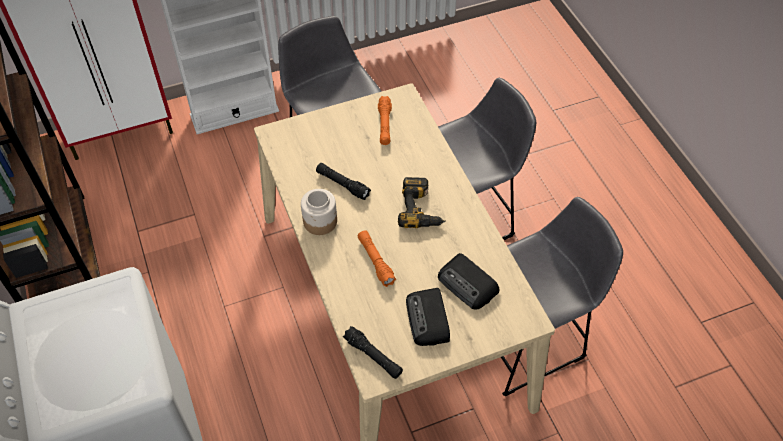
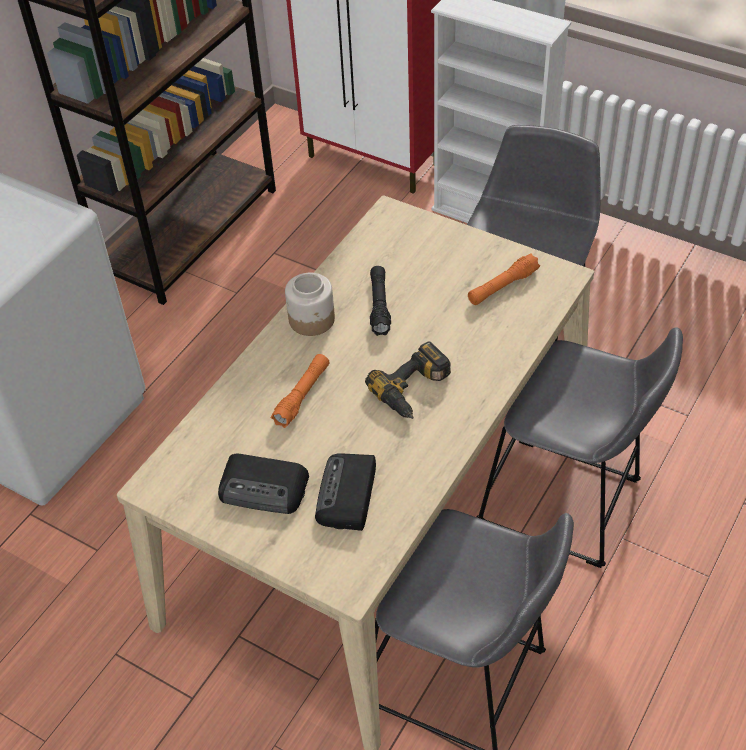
camera: 55 degrees right, 5 degrees down
black flashlight [343,326,403,379] -> none
radio [406,288,450,346] -> radio turned 120 degrees counterclockwise [218,454,309,514]

